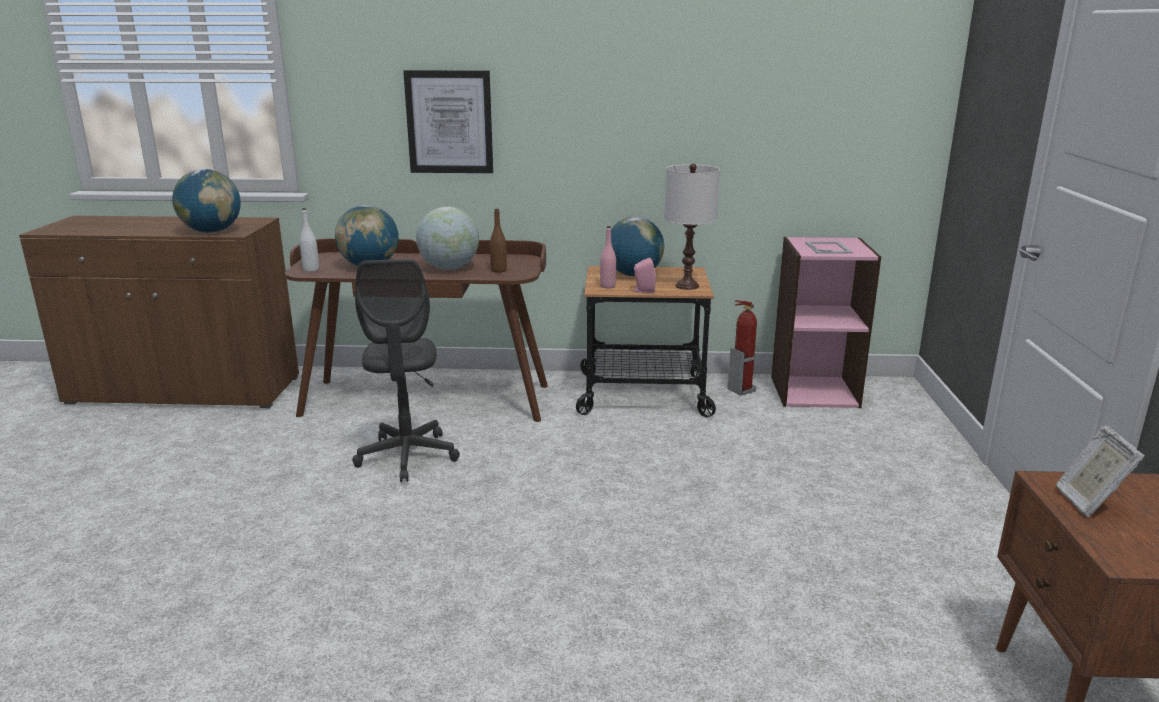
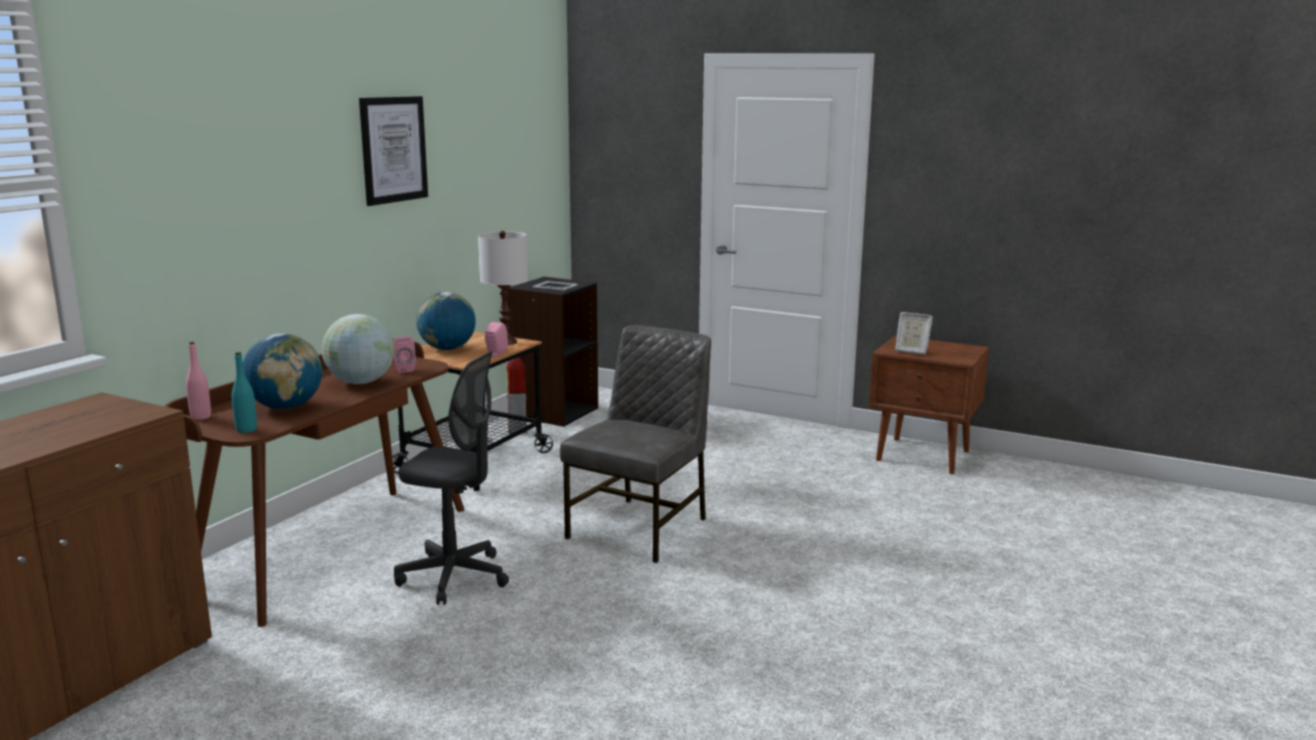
camera: 65 degrees left, 5 degrees down
globe [172,169,241,233] -> none
white bottle [300,208,319,272] -> turquoise bottle [232,352,257,433]
picture [403,70,493,173] -> picture moved to [359,96,428,206]
brown bottle [490,209,507,273] -> pink speaker [394,336,416,373]
pink bottle [600,226,616,288] -> pink bottle moved to [186,342,211,420]
pink bookcase [771,237,881,408] -> black bookcase [507,277,598,427]
none -> grey chair [560,325,711,563]

